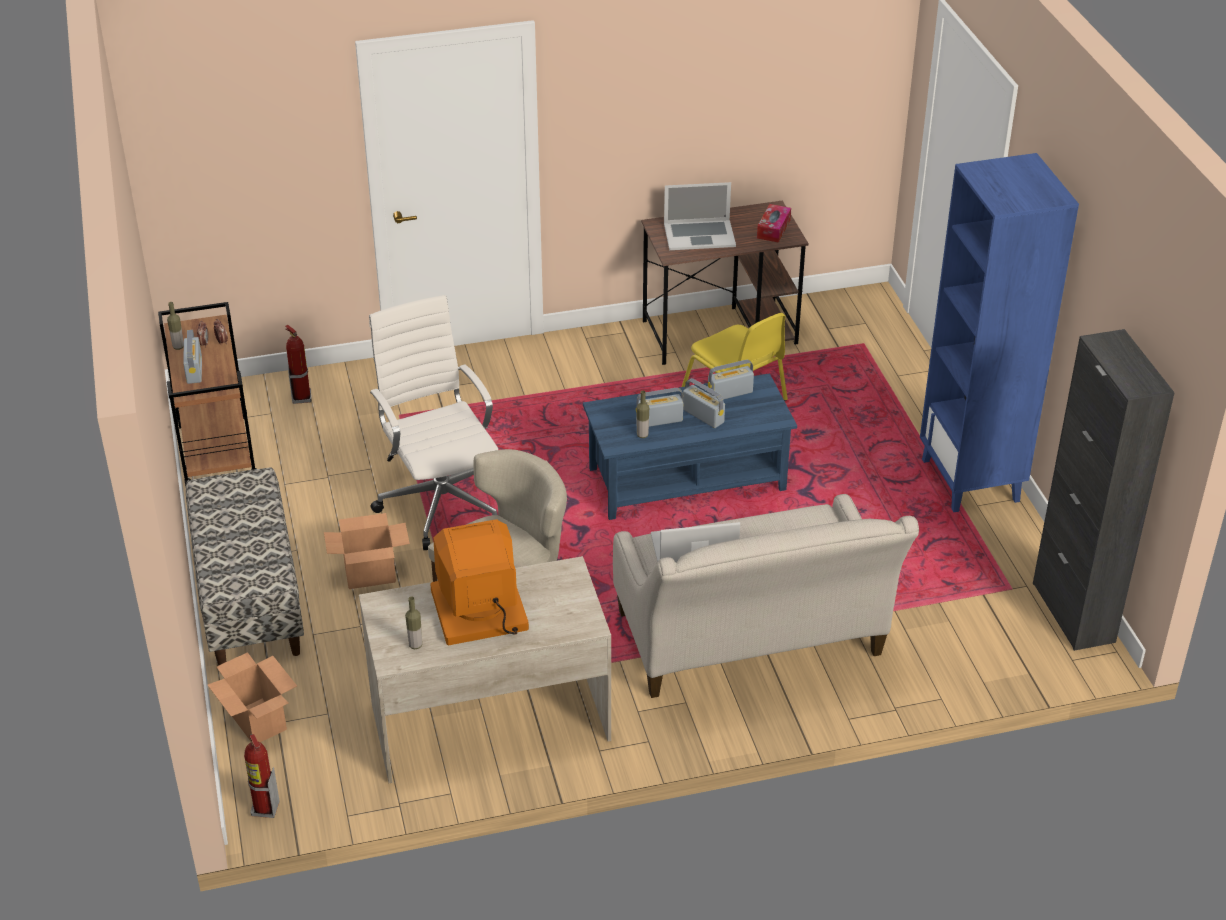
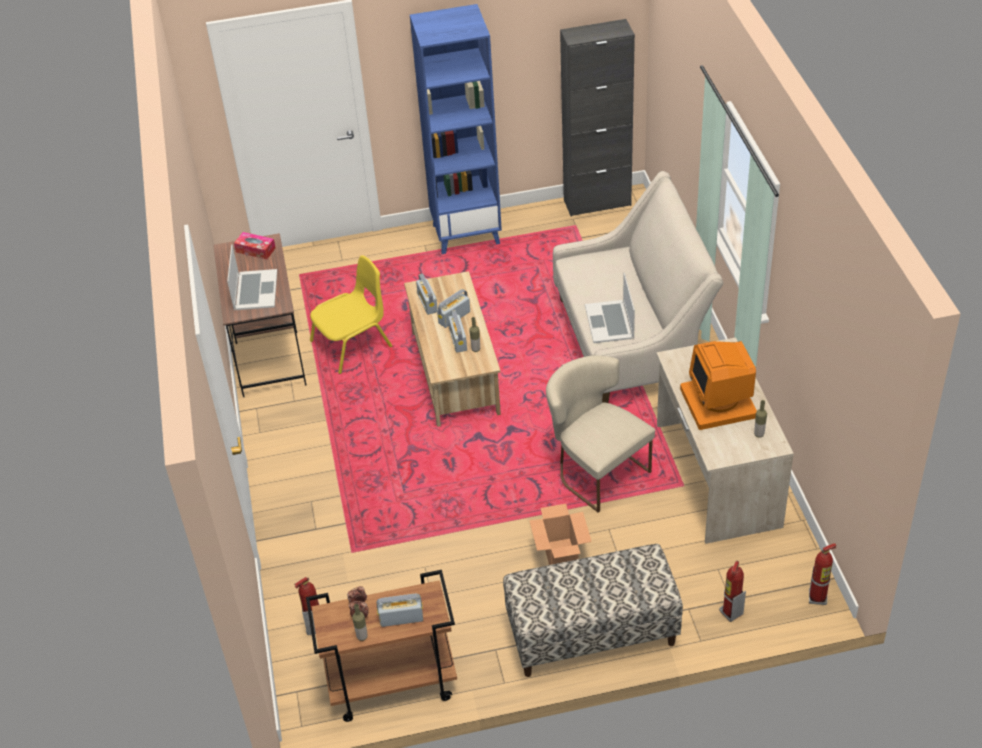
camera: 85 degrees left, 5 degrees up
cardboard box [208,652,297,742] -> fire extinguisher [719,561,746,622]
white office chair [369,295,498,550] -> none
blue coffee table [583,373,797,520] -> beige coffee table [404,271,501,427]

